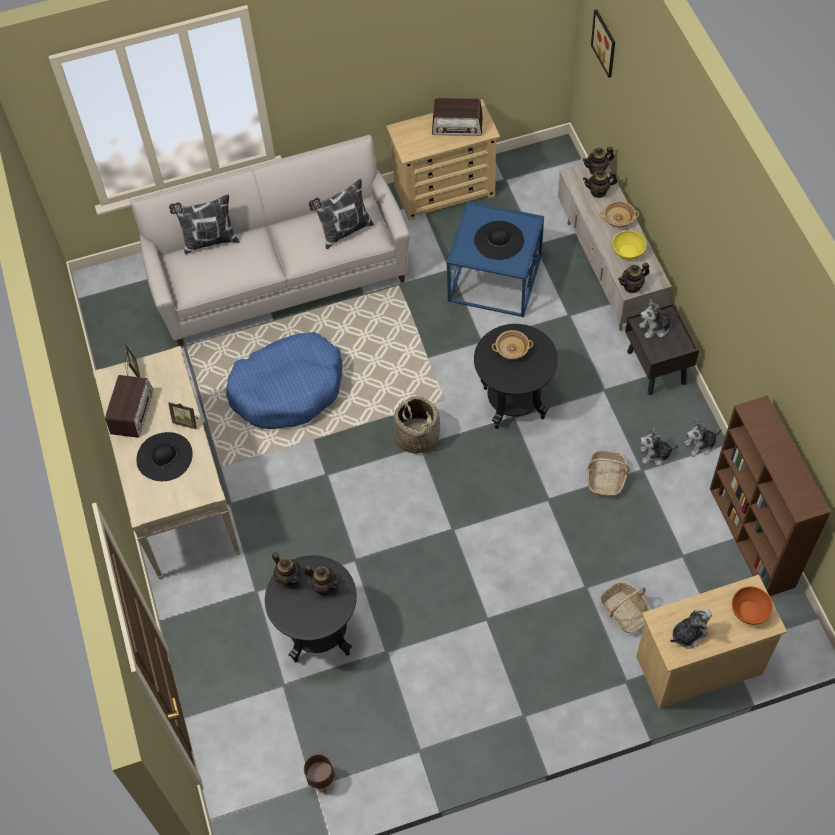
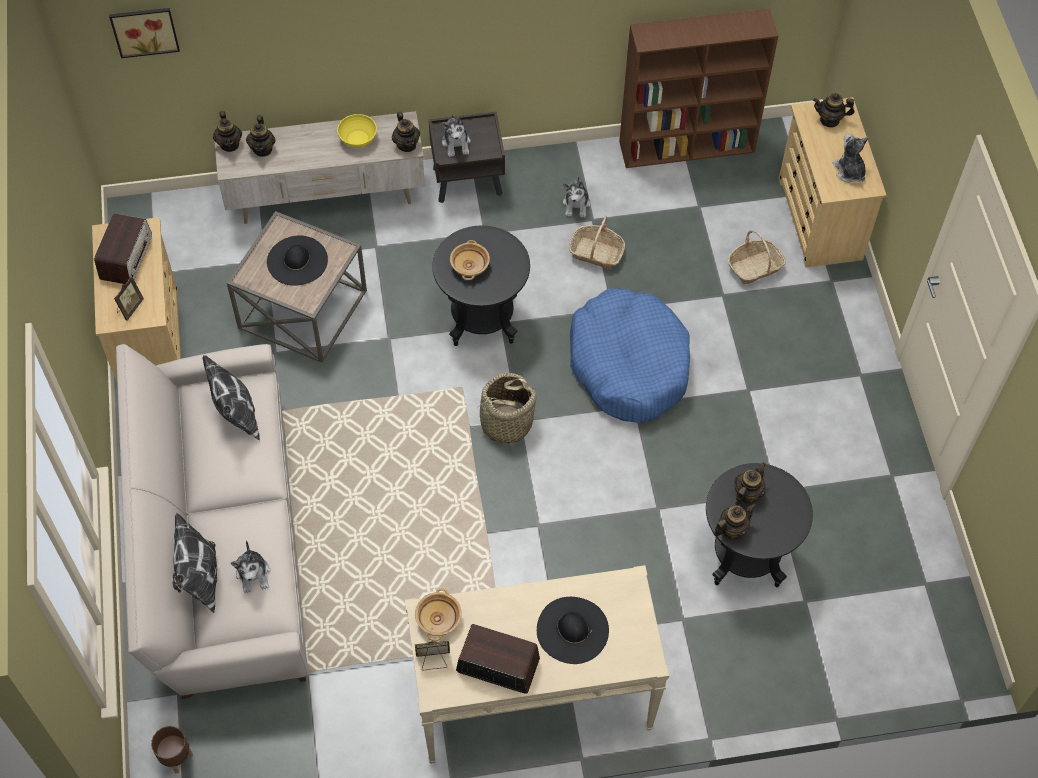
camera: 85 degrees left, 0 degrees up
picture frame [168,402,198,429] -> picture frame moved to [114,276,144,321]
blue dog bed [226,332,342,429] -> blue dog bed moved to [570,288,690,423]
brown planter [304,754,336,793] -> brown planter moved to [151,726,193,773]
blue side table [447,201,544,317] -> brown side table [227,211,367,363]
beige bowl [600,201,639,228] -> beige bowl moved to [415,589,462,641]
plush toy [684,418,722,457] -> plush toy moved to [231,540,270,594]
orange bowl [732,586,773,625] -> teapot [813,93,854,127]

